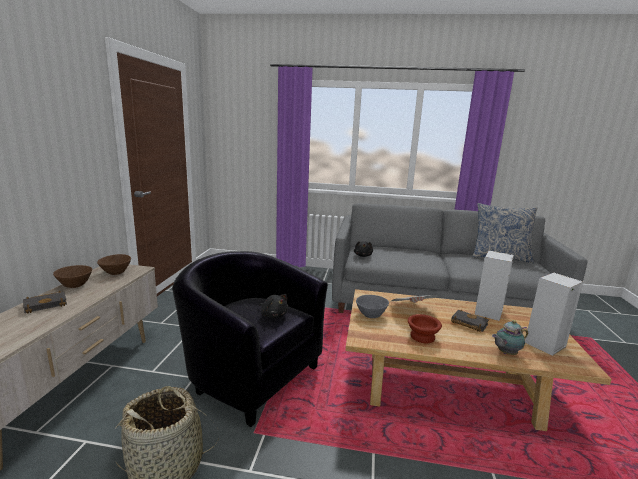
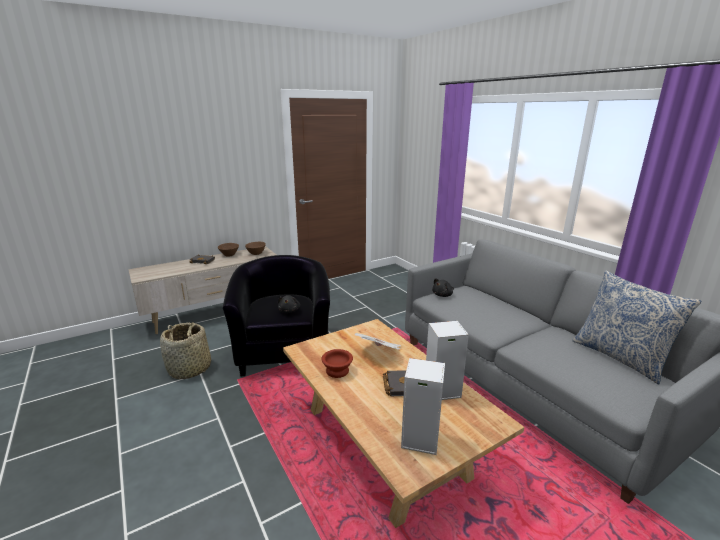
camera: 50 degrees right, 5 degrees up
grey bowl [356,295,389,318] -> none
teapot [492,320,528,355] -> none

